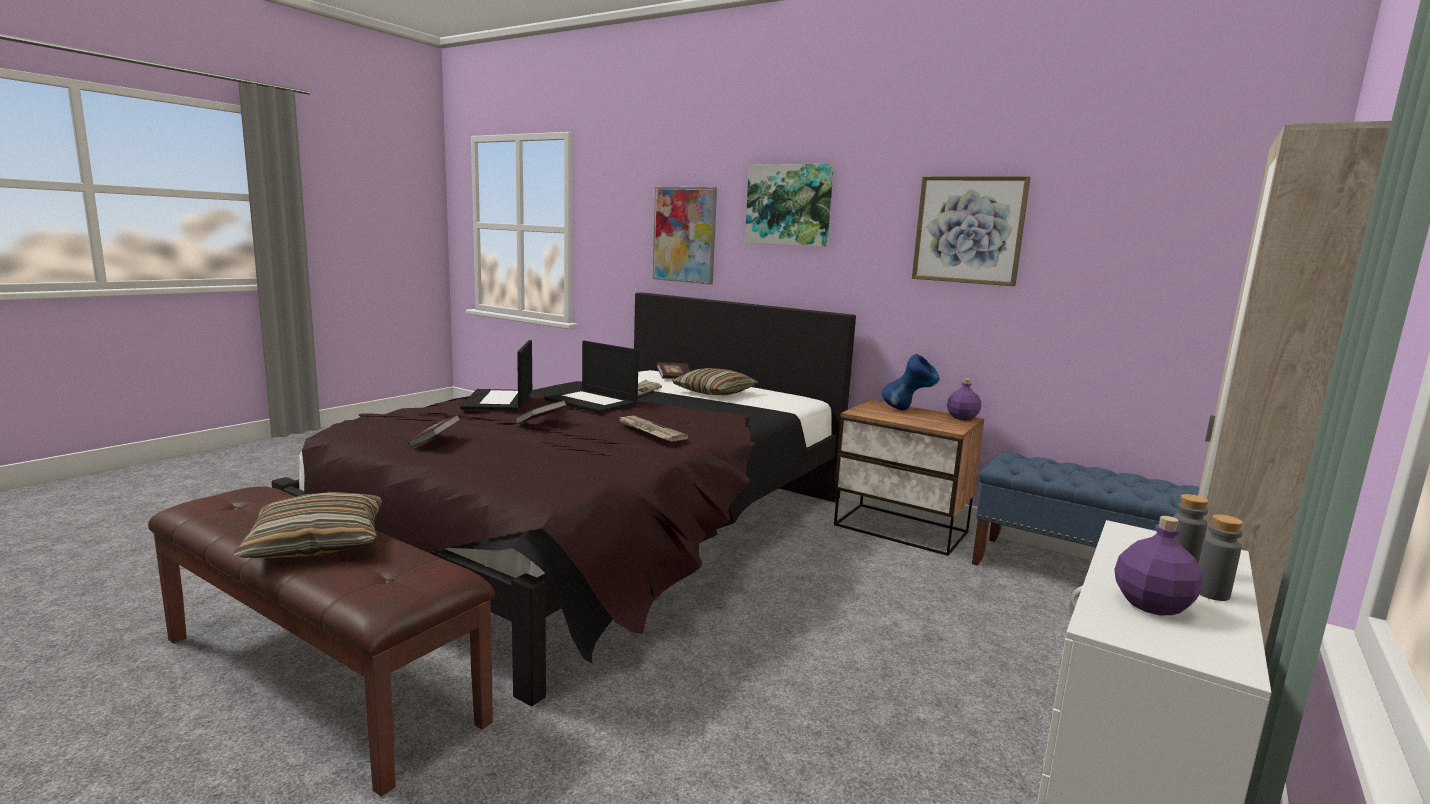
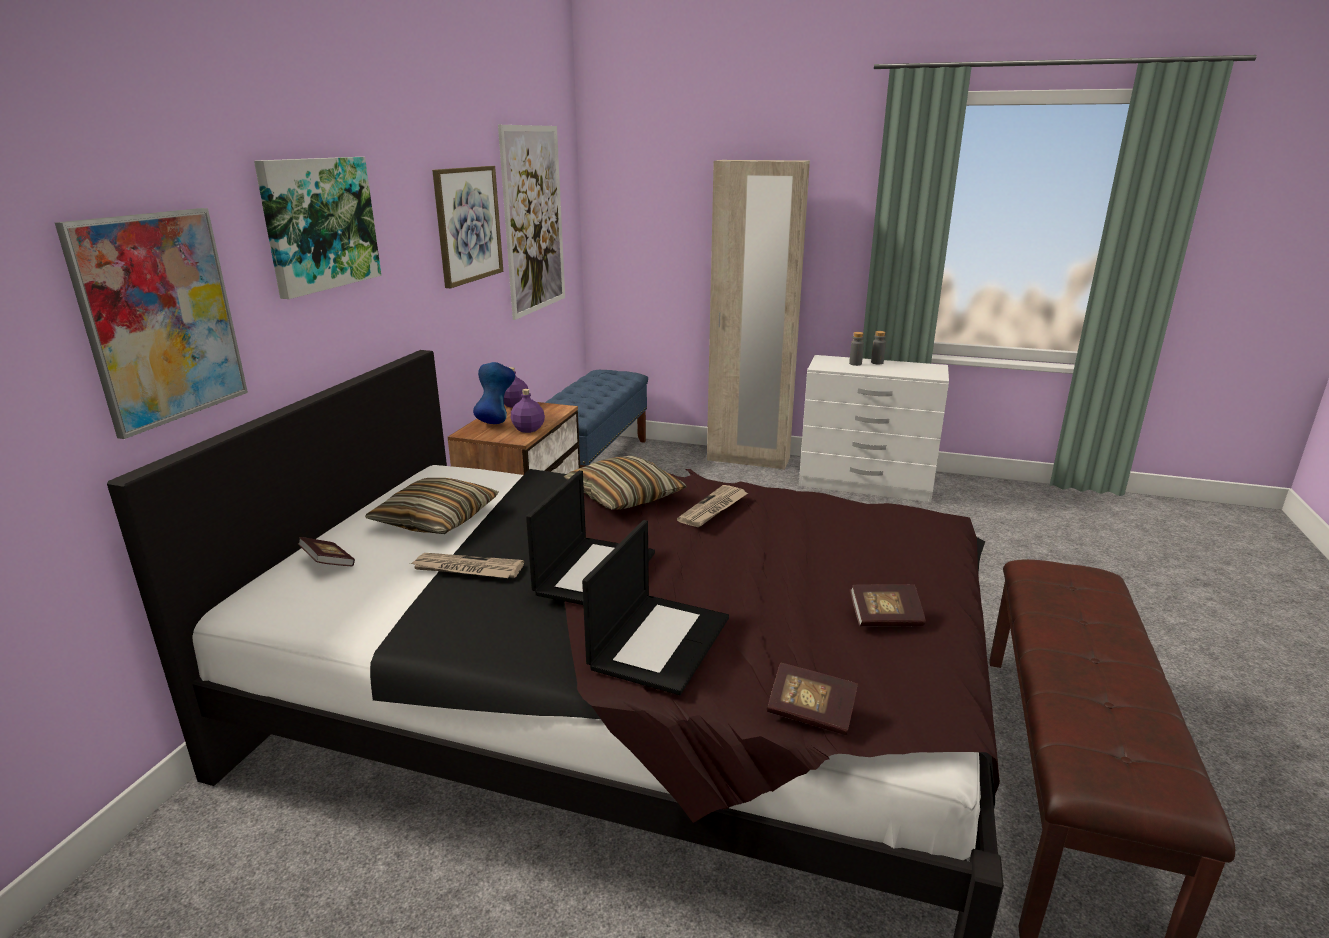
camera: 105 degrees left, 10 degrees up
pillow [233,492,382,558] -> pillow moved to [564,456,687,510]
laptop [460,340,532,411] -> laptop turned 45 degrees counterclockwise [582,520,729,695]
book [515,400,567,424] -> book moved to [767,663,858,735]
purple bottle [1114,516,1203,615] -> purple bottle moved to [511,389,545,433]
none -> picture [498,125,565,320]

